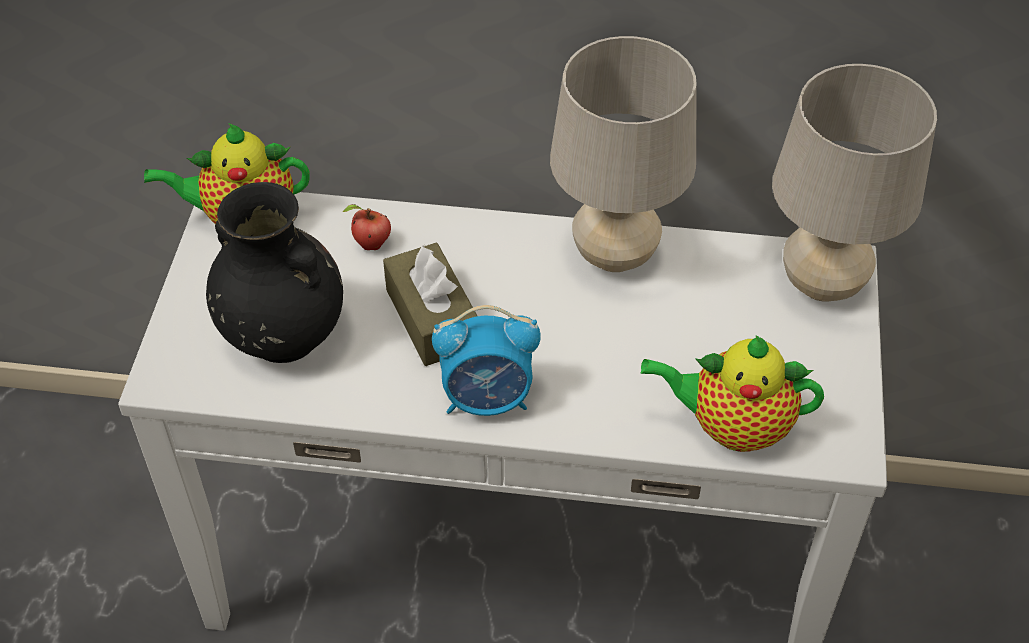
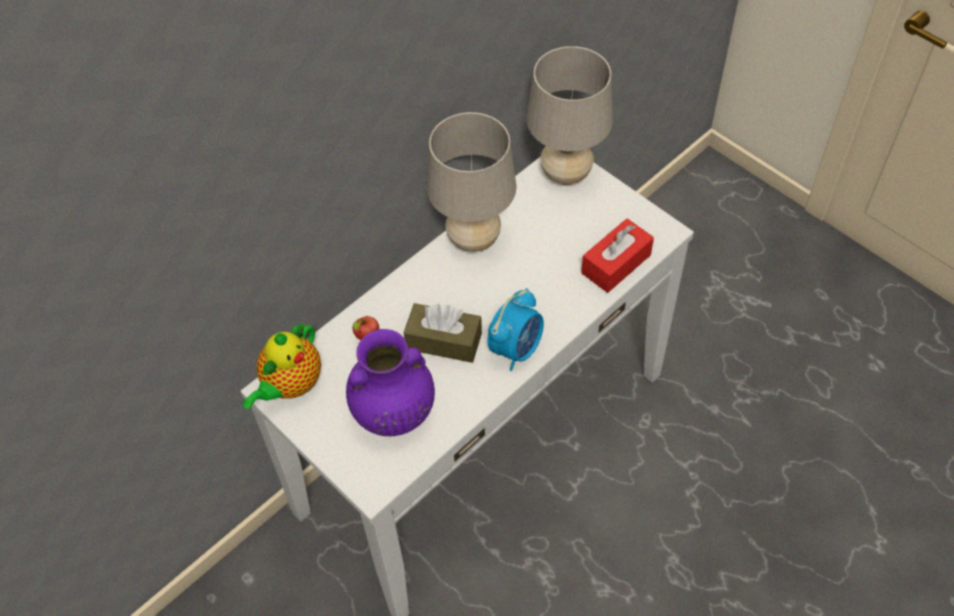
camera: 50 degrees left, 5 degrees up
black vase [206,182,343,363] -> purple vase [346,329,435,436]
teapot [641,336,824,452] -> red tissue box [581,218,654,293]

